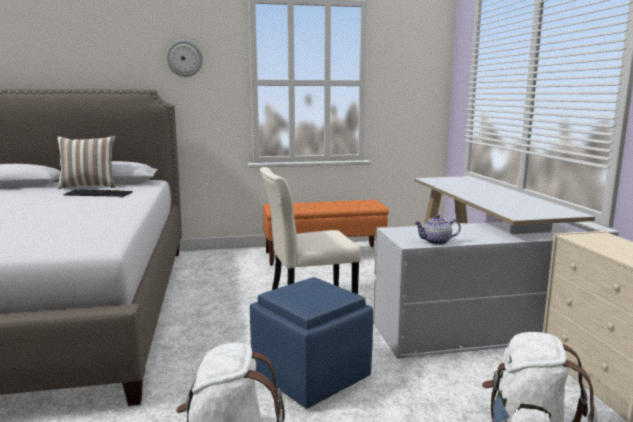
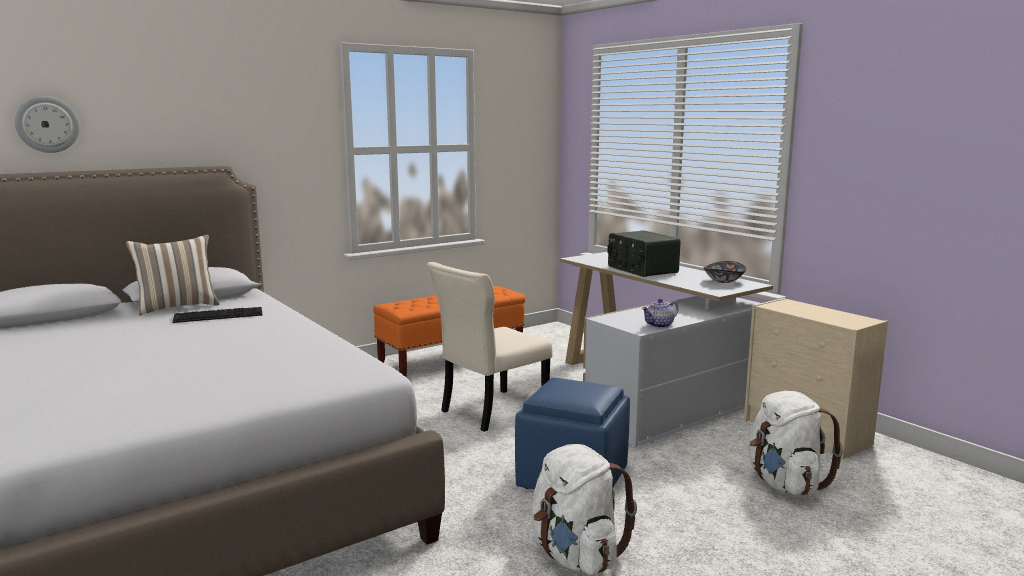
camera: 25 degrees left, 0 degrees up
wall clock [166,40,203,77] -> wall clock moved to [15,96,80,153]
none -> radio [607,230,680,277]
none -> bowl [704,261,747,283]

